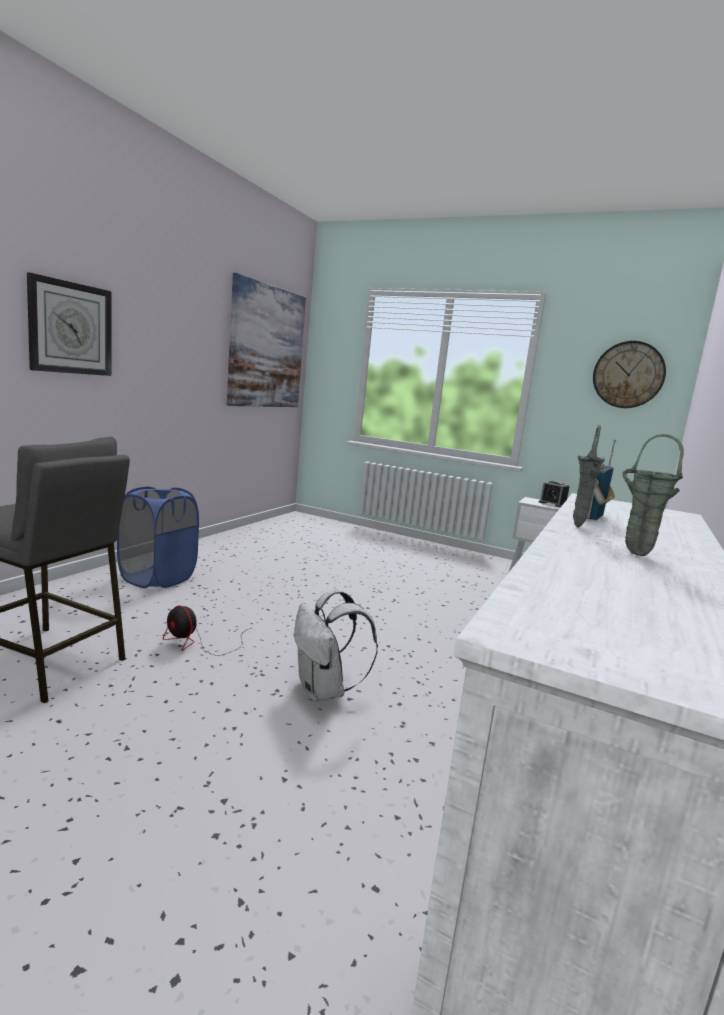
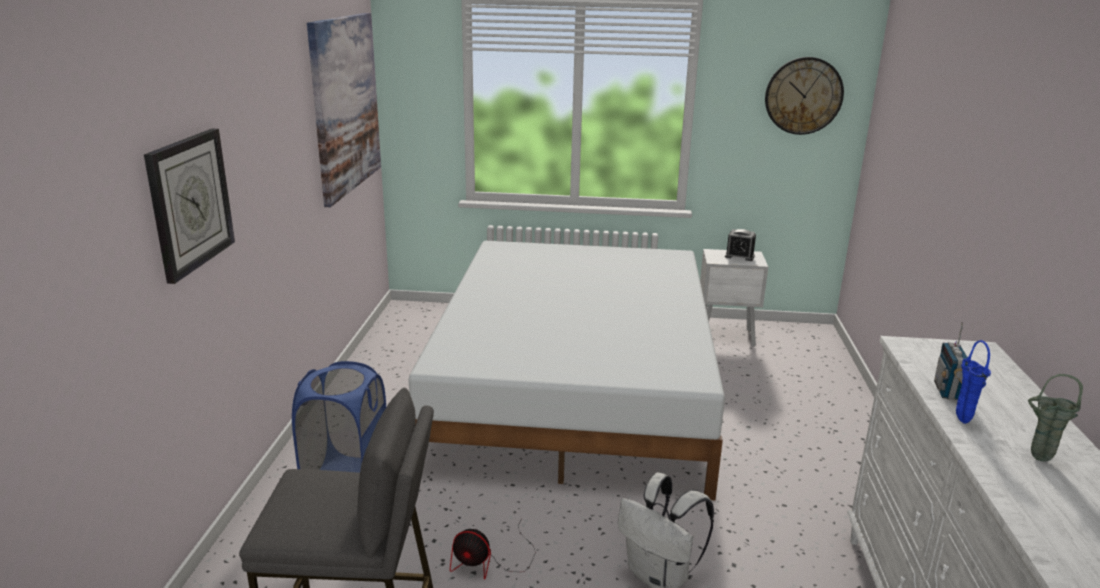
camera: 20 degrees left, 10 degrees up
grey vase [573,424,605,528] -> blue vase [956,340,991,424]
none -> white bed [409,241,725,500]

